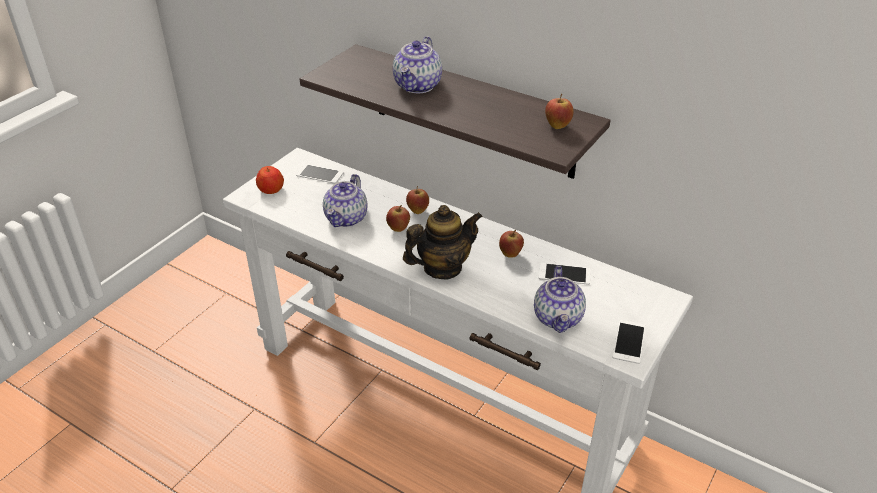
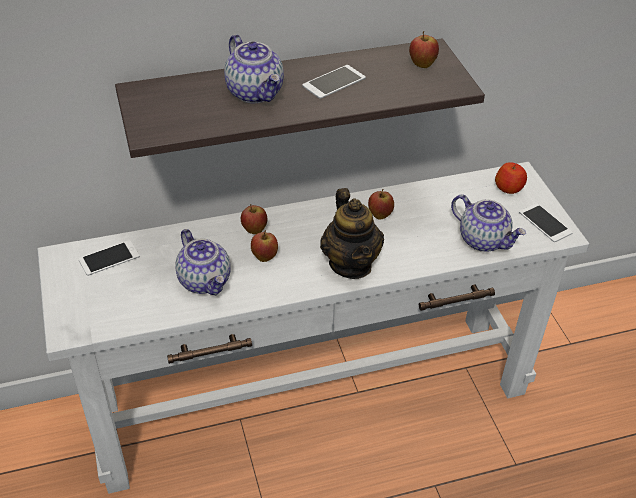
camera: 50 degrees left, 5 degrees up
apple [256,166,284,194] -> apple moved to [495,162,527,194]
teapot [403,205,483,279] -> teapot turned 150 degrees clockwise [320,188,384,279]
phone [539,263,591,285] -> phone moved to [302,65,366,99]

